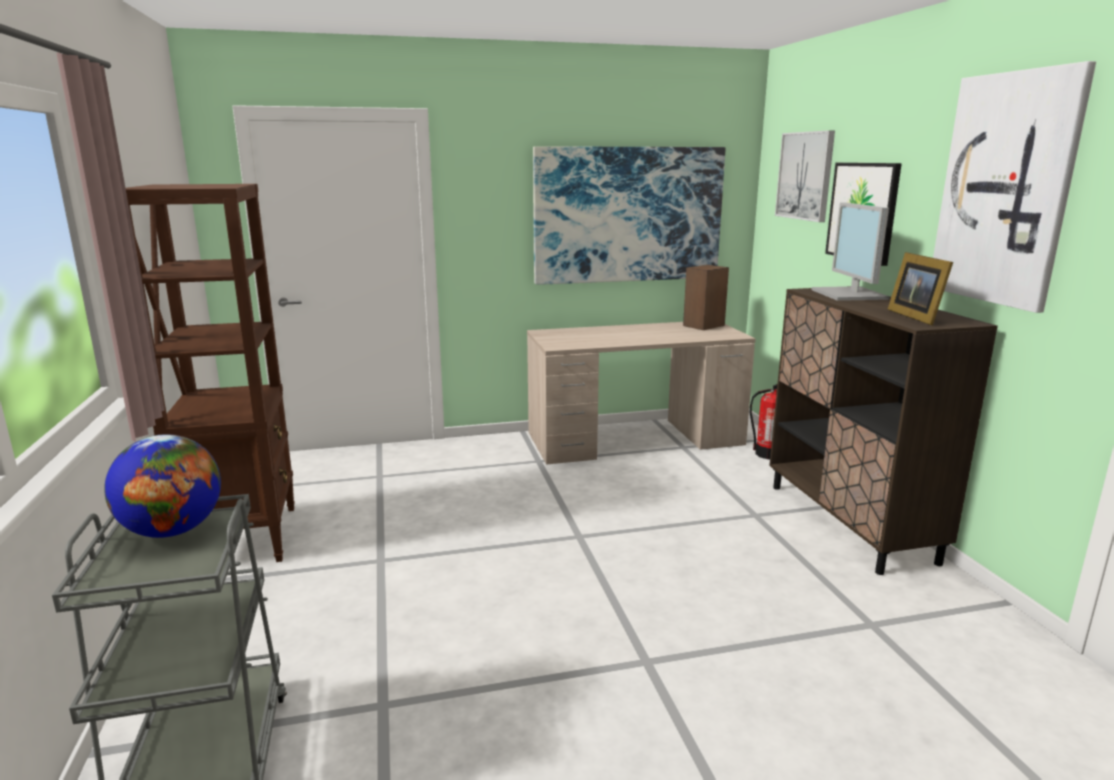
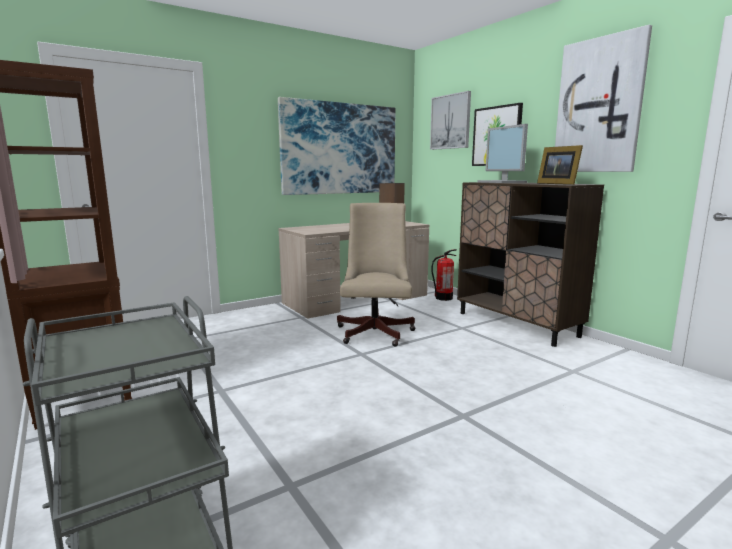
camera: 20 degrees left, 5 degrees down
globe [104,434,221,538] -> none
none -> beige office chair [337,203,416,347]

